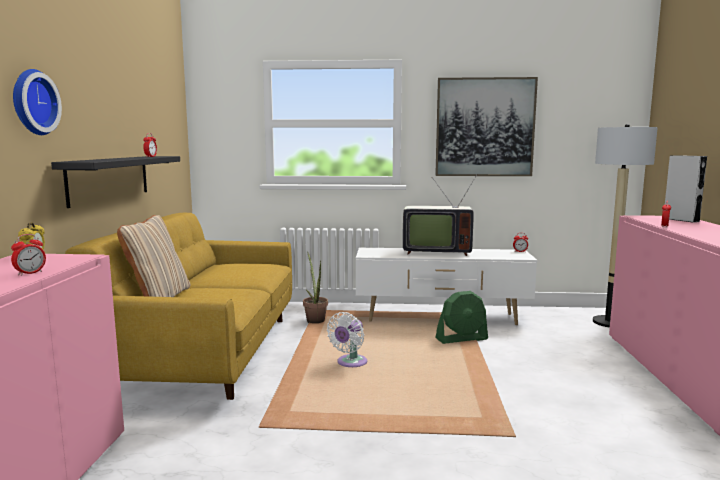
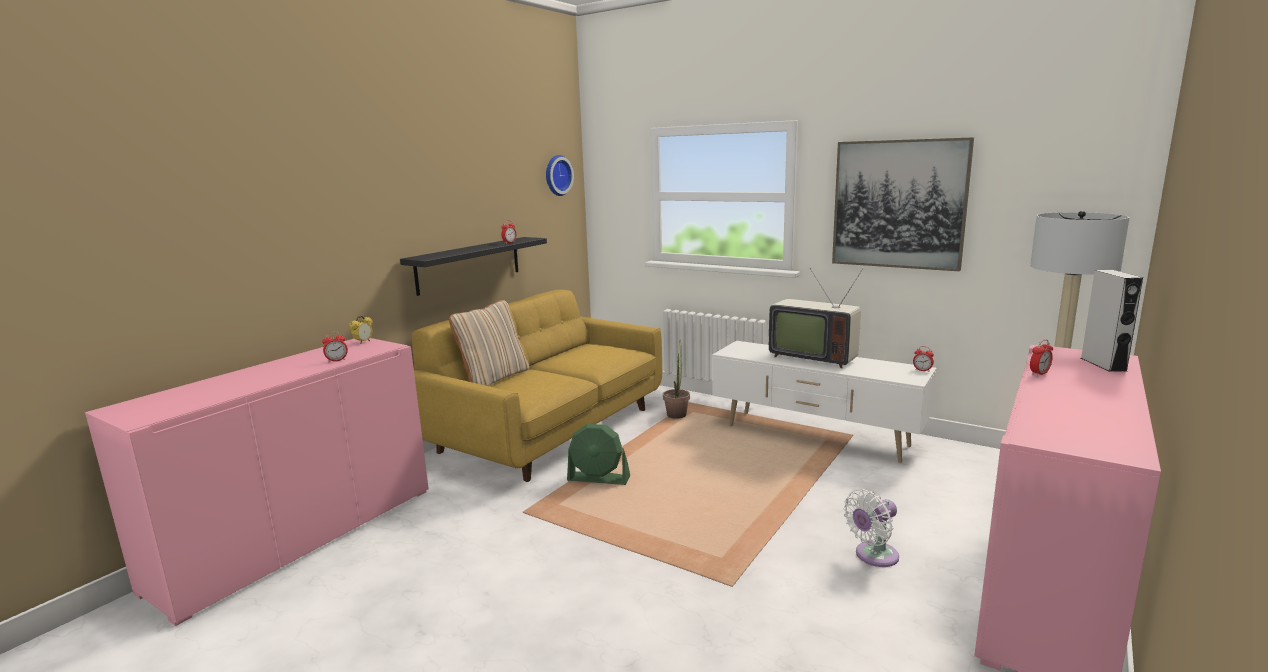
camera: 30 degrees right, 5 degrees up
wall clock [13,69,62,135] -> wall clock moved to [546,155,574,196]
white fan [327,312,367,367] -> white fan moved to [843,489,899,567]
green fan [435,291,488,344] -> green fan moved to [567,424,630,485]

